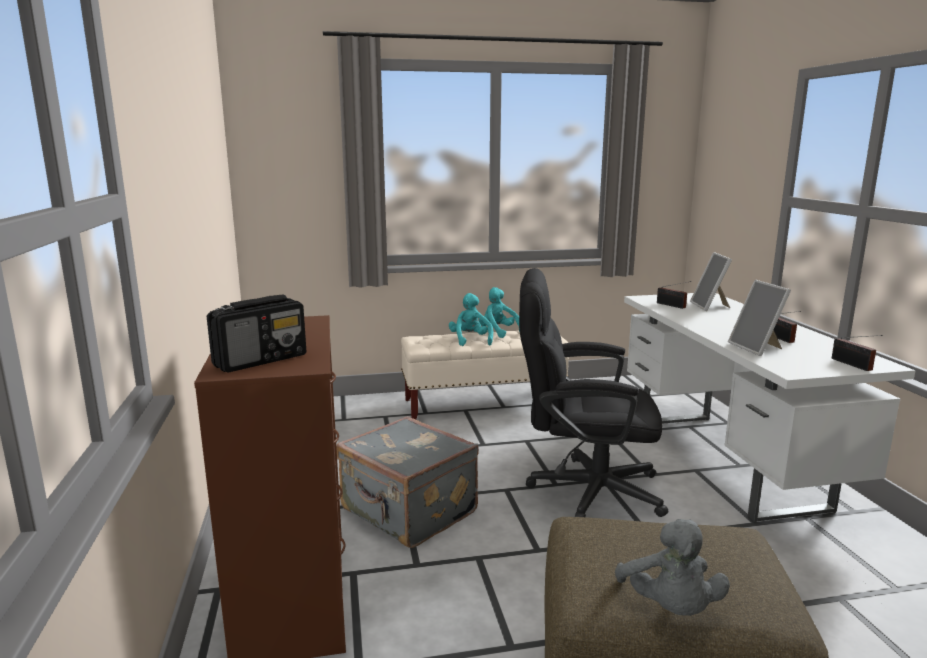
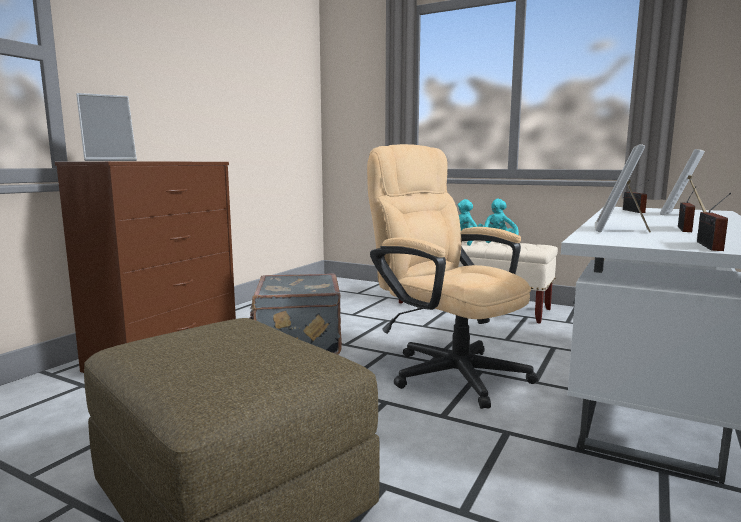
camera: 40 degrees right, 5 degrees down
radio [207,295,306,372] -> picture frame [76,93,137,161]
black office chair [519,268,668,517] -> beige office chair [367,144,538,409]
grey plush toy [615,519,730,616] -> none

